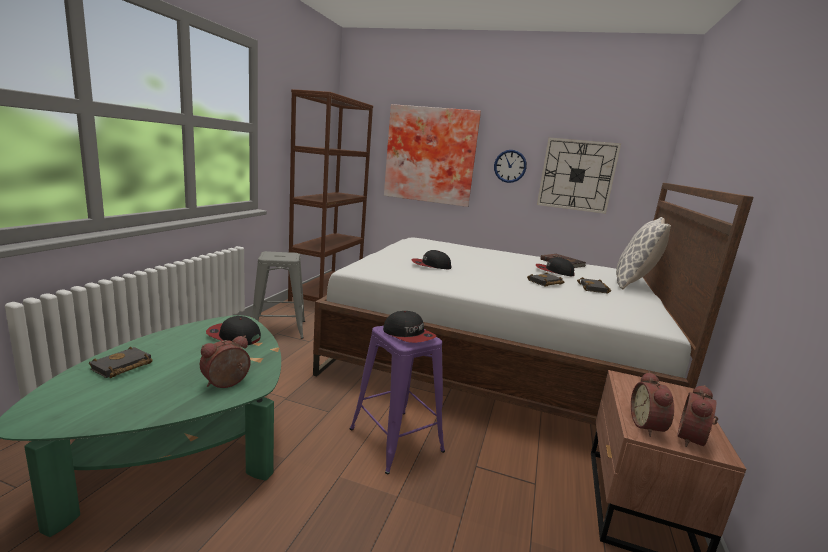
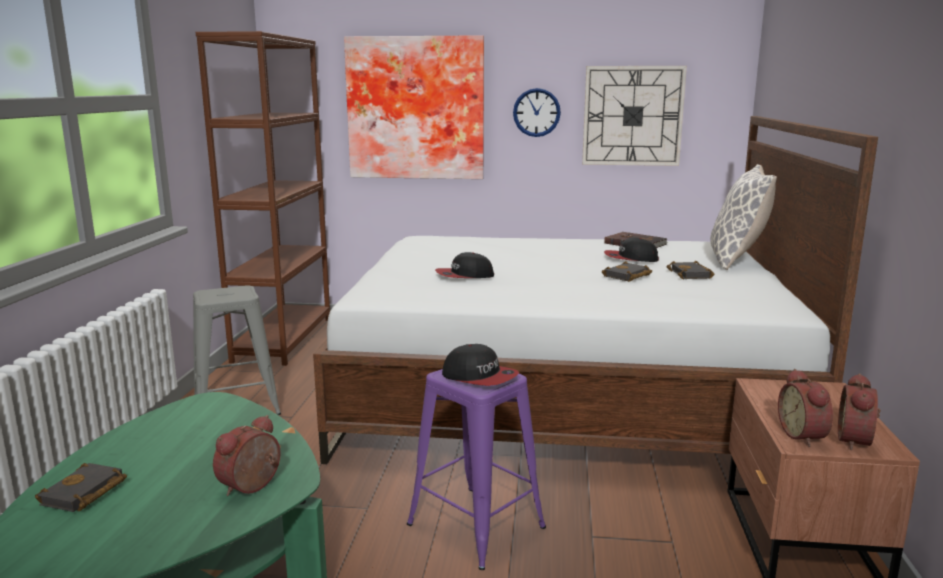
camera: 10 degrees left, 0 degrees up
cap [206,316,261,345] -> none

